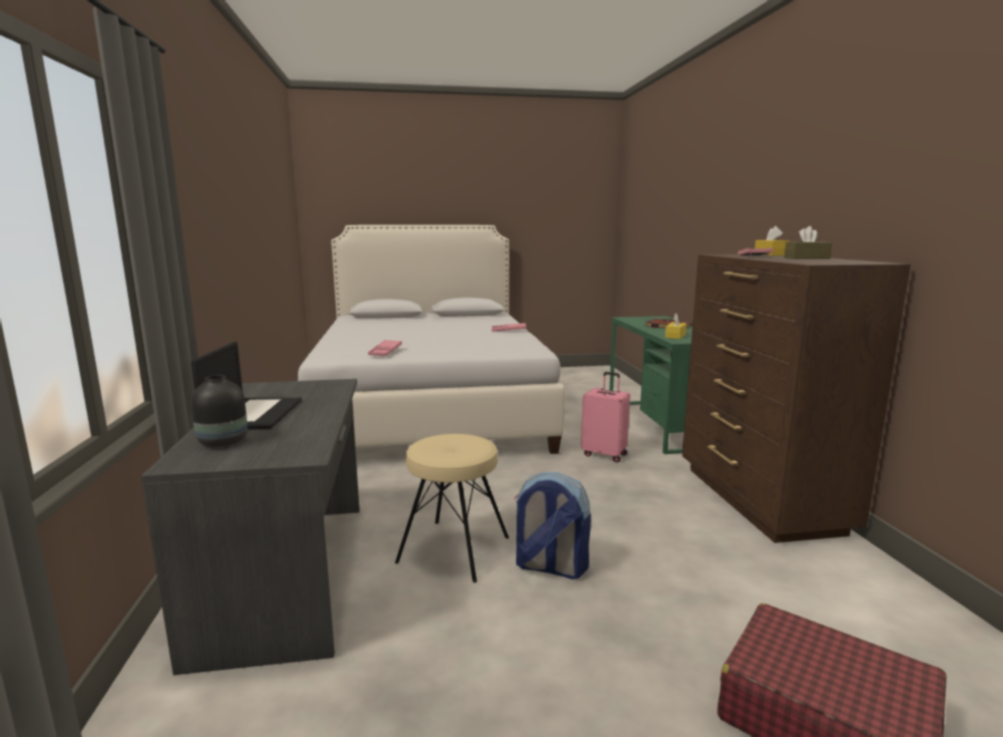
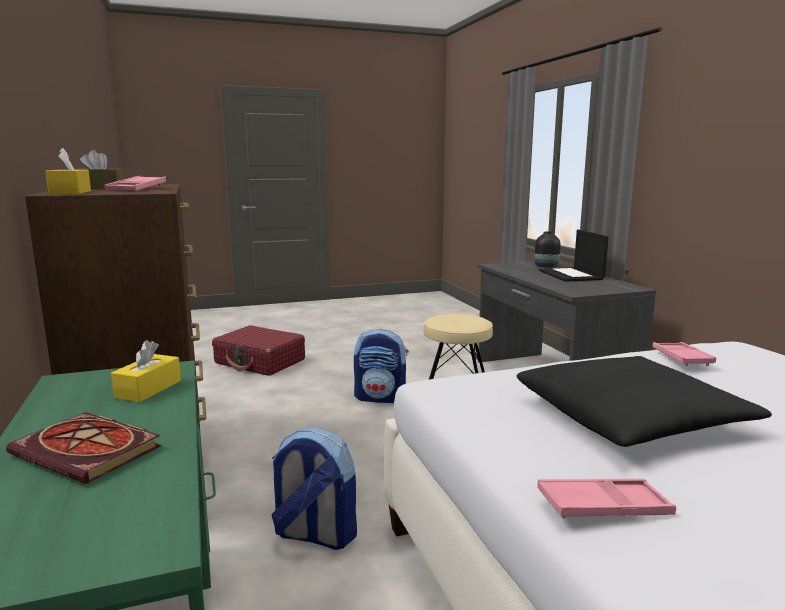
camera: 170 degrees right, 0 degrees up
pink suitcase [581,372,630,462] -> backpack [271,428,357,550]
none -> black pillow [517,356,772,447]

